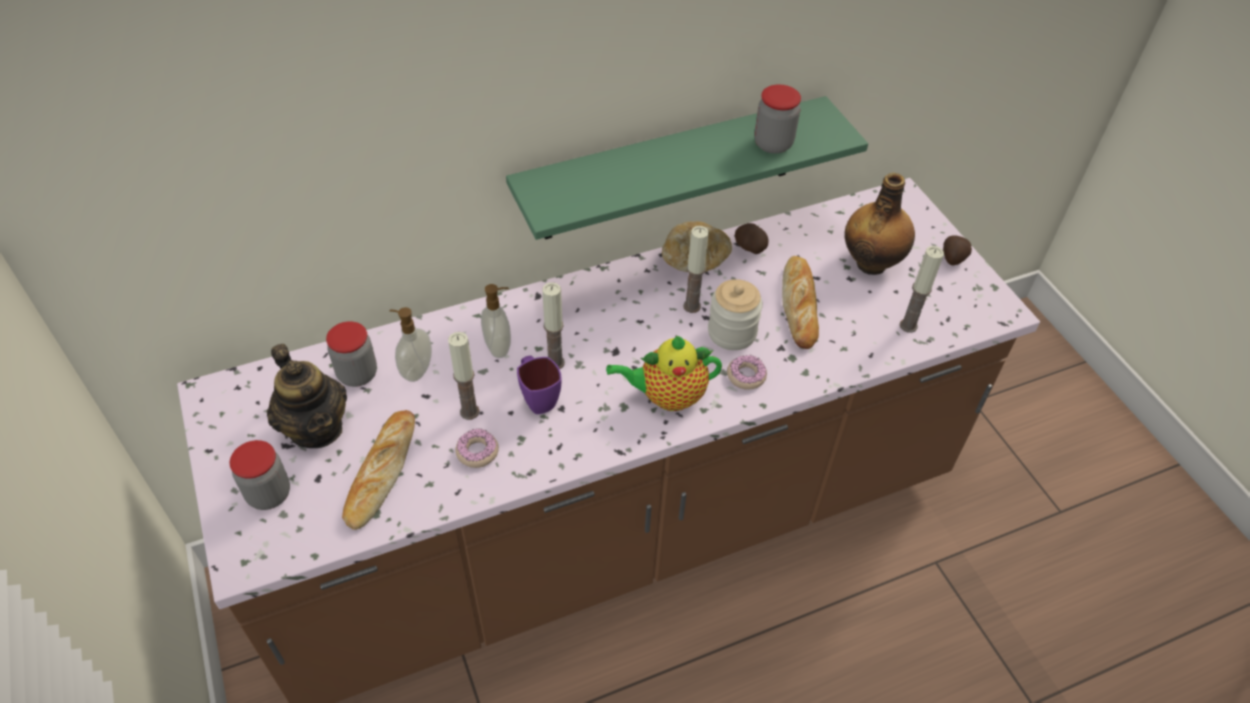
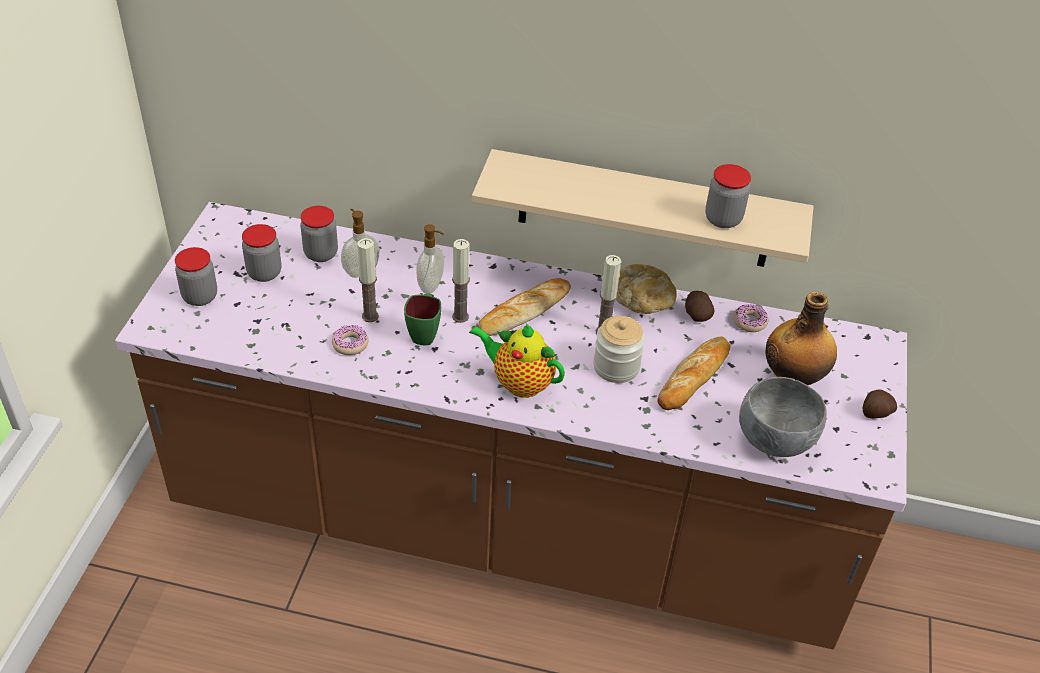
camera: 35 degrees right, 5 degrees down
teapot [267,344,347,448] -> jar [242,224,282,282]
bread [342,410,415,530] -> bread moved to [479,278,571,336]
green shelf [506,96,868,240] -> beige shelf [472,149,814,267]
purple mug [517,356,561,414] -> green mug [404,293,441,345]
donut [727,355,767,390] -> donut moved to [733,304,768,332]
candle [900,246,944,333] -> grey bowl [739,377,827,457]

